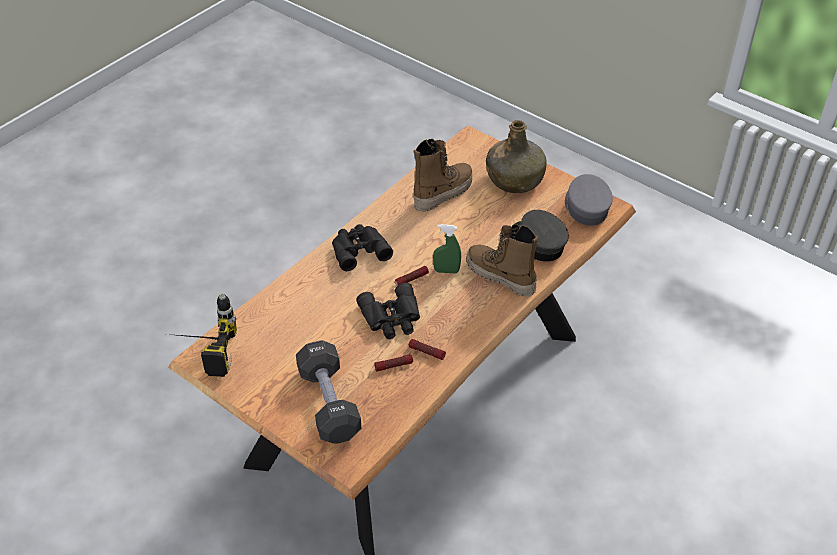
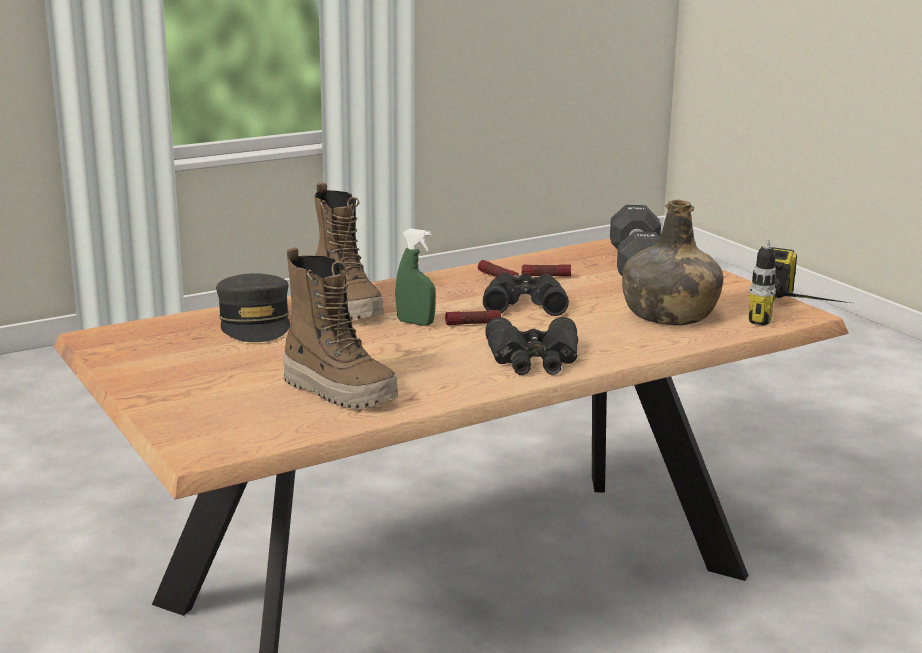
camera: 160 degrees left, 25 degrees down
boot [413,139,472,212] -> boot turned 120 degrees counterclockwise [283,247,398,409]
green bottle [486,120,547,193] -> green bottle moved to [622,200,723,325]
grey cap [565,174,613,226] -> none

